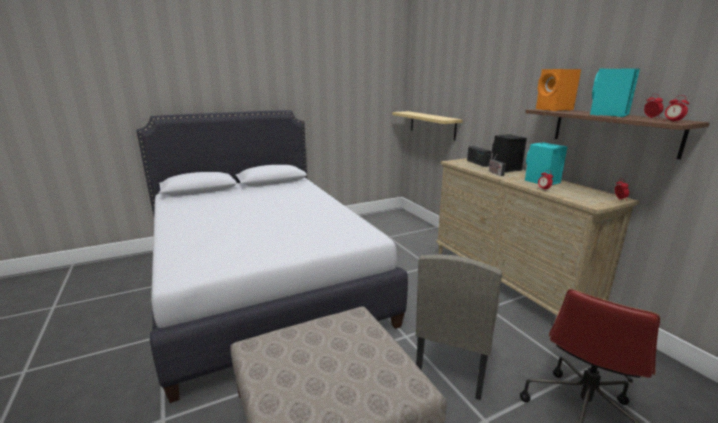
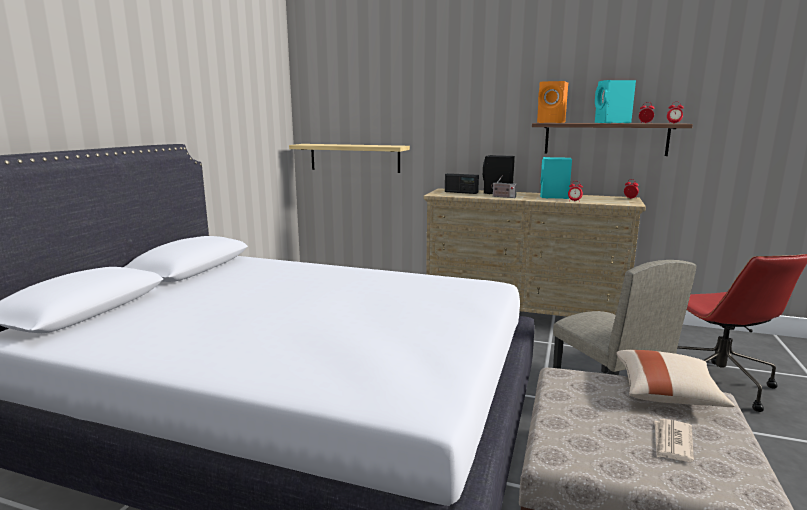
camera: 45 degrees left, 5 degrees down
none -> beige pillow [616,350,735,407]
none -> newspaper [654,419,694,462]

